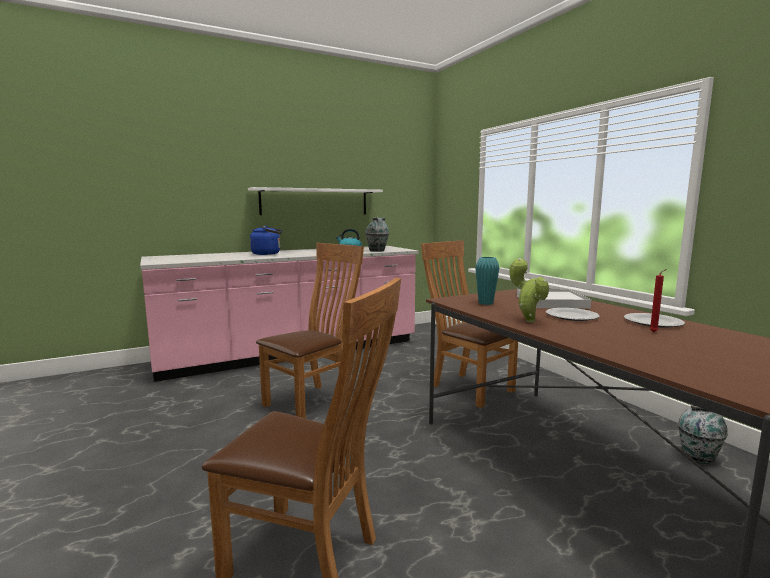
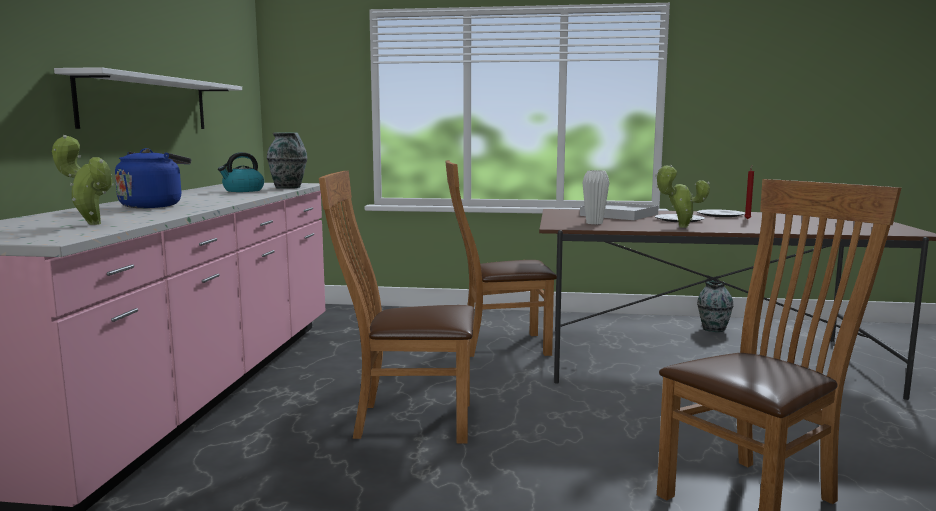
camera: 55 degrees left, 0 degrees up
brown chair [256,243,364,419] -> brown chair turned 75 degrees counterclockwise [319,171,474,443]
turquoise vase [475,257,499,305] -> white vase [582,170,609,224]
none -> potted plant [52,135,114,225]

